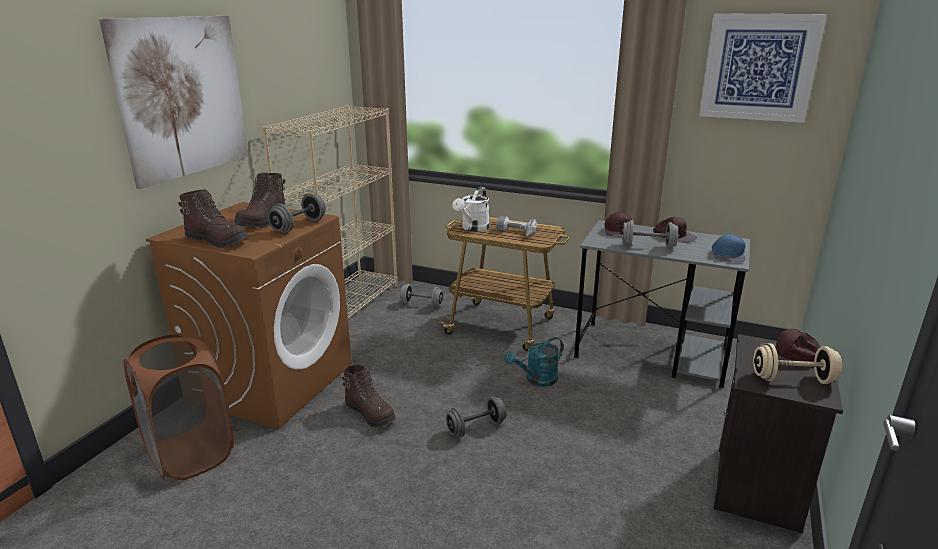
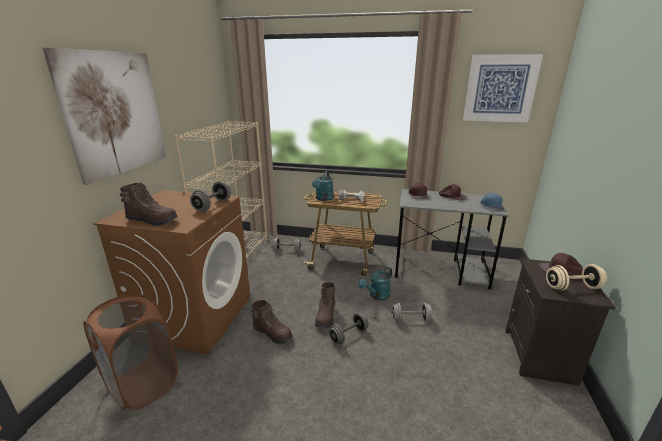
camera: 10 degrees left, 0 degrees up
brown boot [234,173,285,228] -> brown boot moved to [315,282,337,328]
white watering can [453,187,490,231] -> turquoise watering can [312,171,334,201]
grey dumbbell [620,220,679,249] -> grey dumbbell moved to [391,303,432,322]

